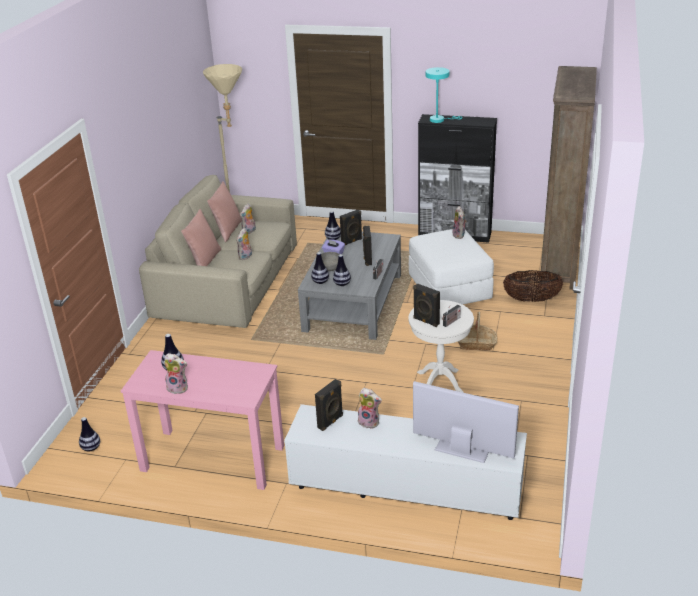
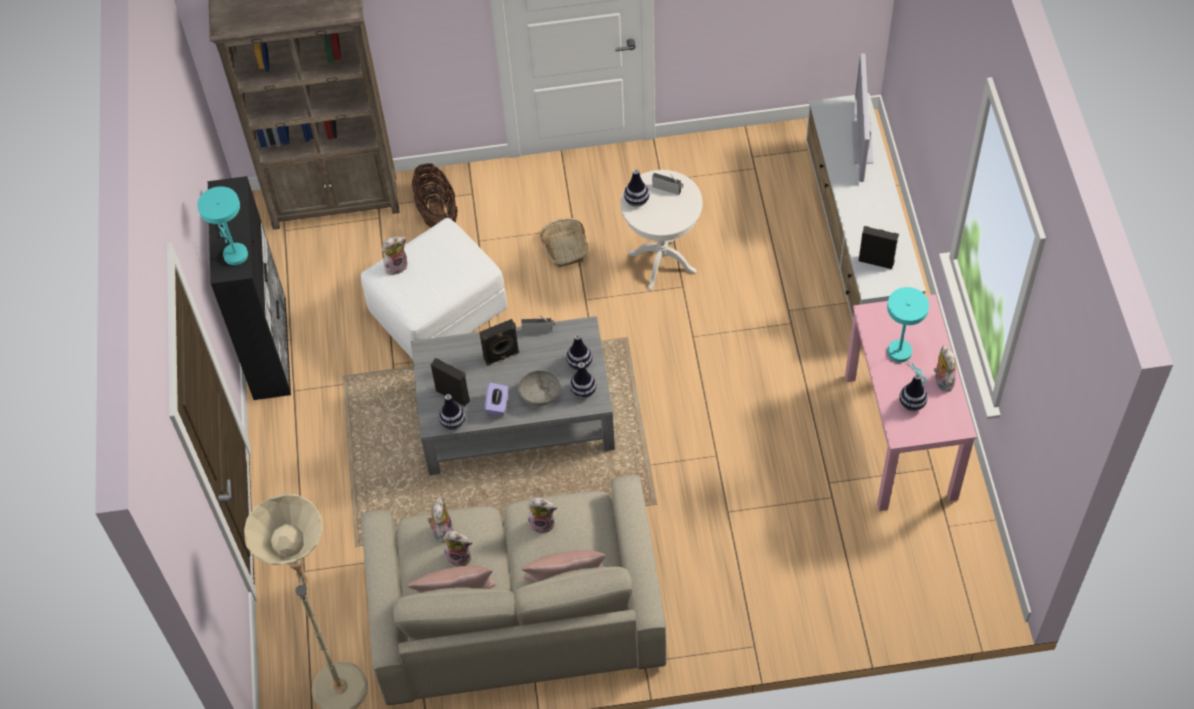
camera: 110 degrees left, 25 degrees up
vase [79,417,100,451] -> vase moved to [624,169,649,207]
plush toy [358,388,382,429] -> plush toy moved to [427,496,453,543]
black speaker [413,283,440,327] -> none
none -> turquoise table lamp [887,287,929,384]

